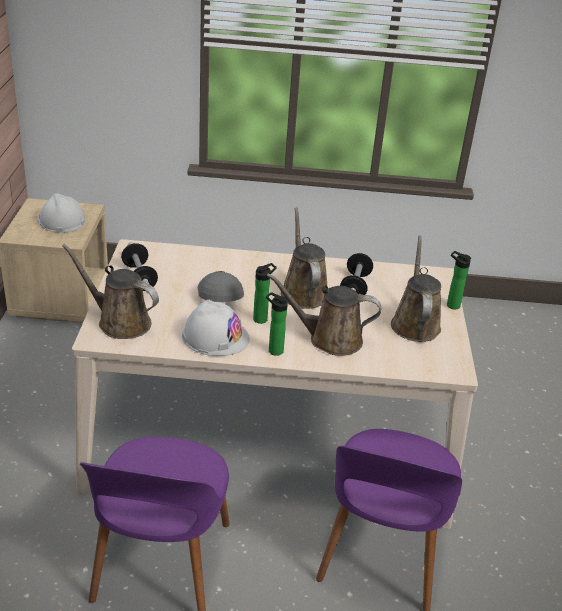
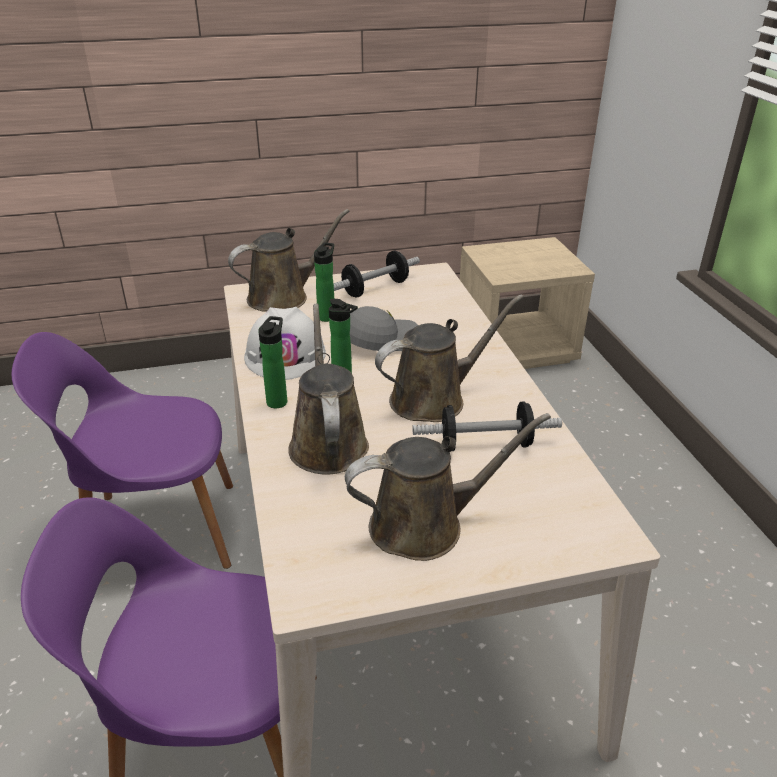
camera: 75 degrees right, 0 degrees up
white hard hat [37,193,86,233] -> none
brown watering can [62,244,159,339] -> brown watering can turned 45 degrees clockwise [228,209,349,312]
bottle [447,251,471,309] -> bottle moved to [314,242,334,322]

